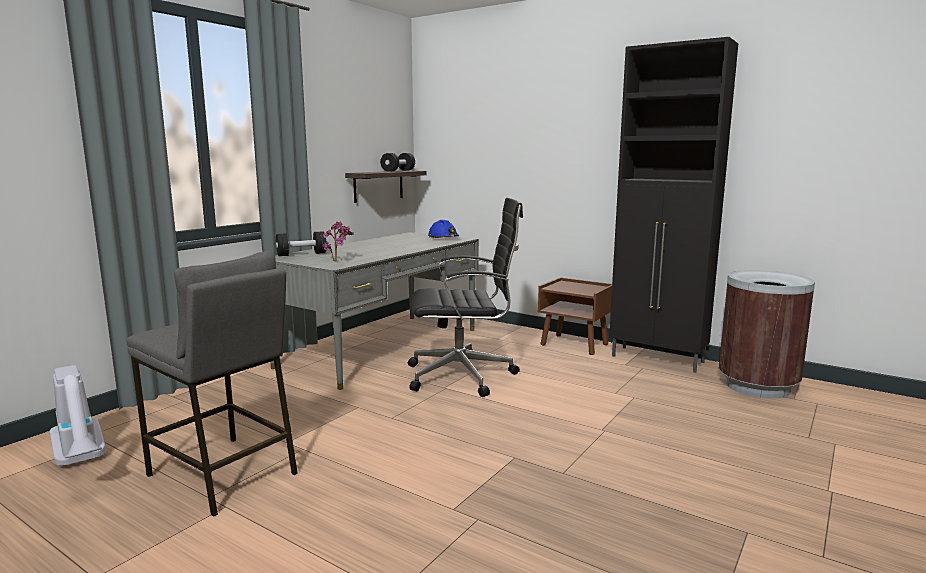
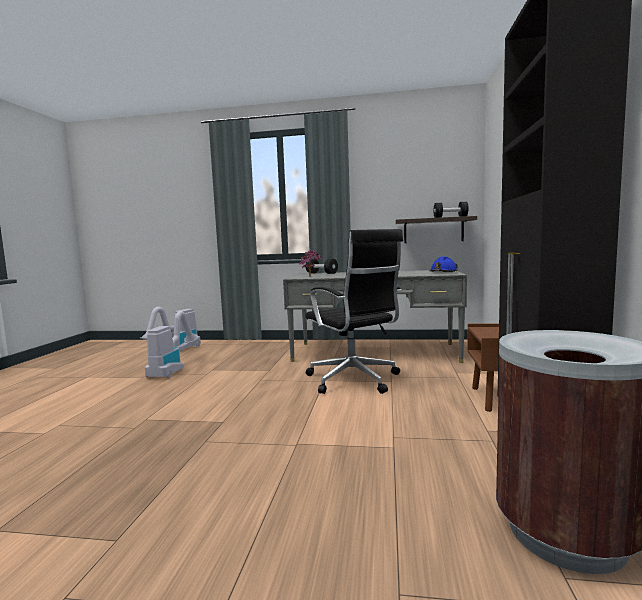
camera: 65 degrees right, 5 degrees down
grey stool [126,251,298,517] -> vacuum cleaner [145,311,198,378]

